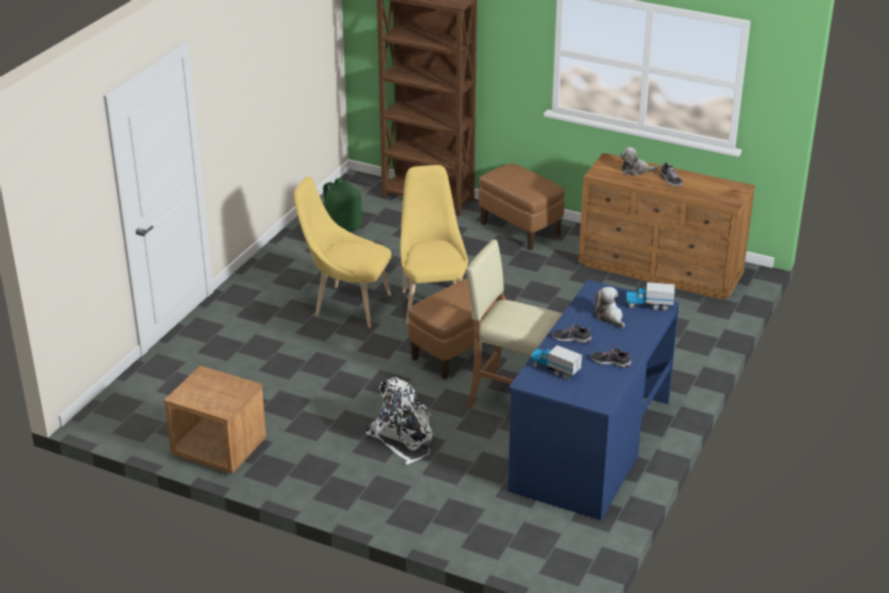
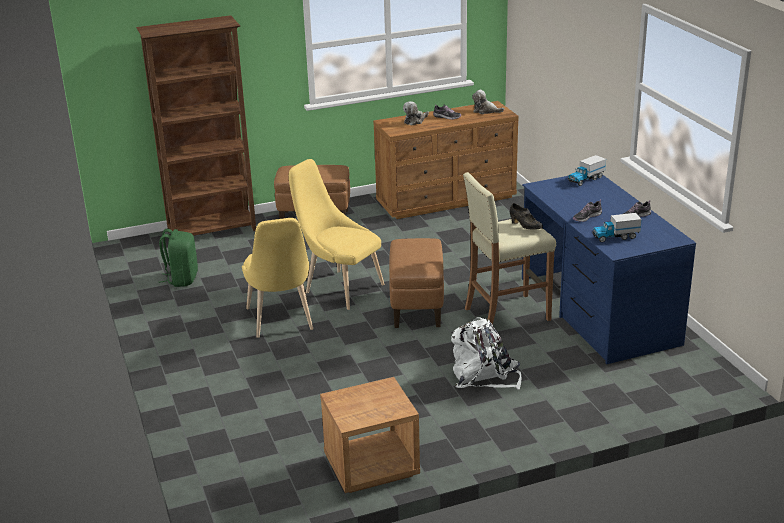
camera: 45 degrees left, 5 degrees down
yellow chair [294,177,391,328] -> yellow chair turned 75 degrees counterclockwise [242,218,313,338]
plush toy [594,287,625,328] -> plush toy moved to [472,90,504,114]
none -> black shoe [510,203,543,229]

